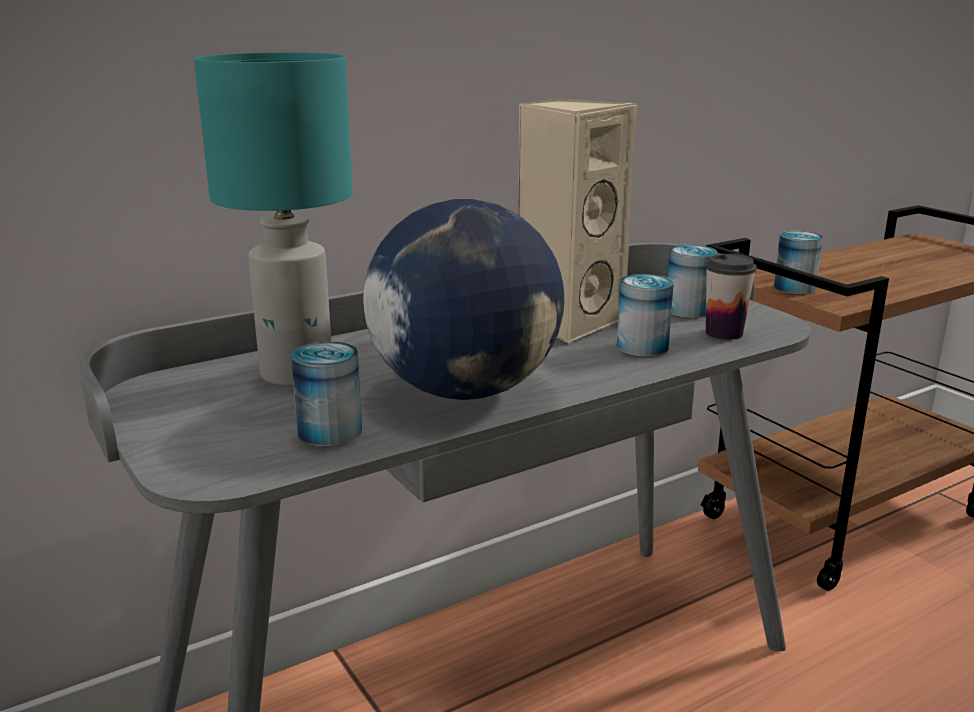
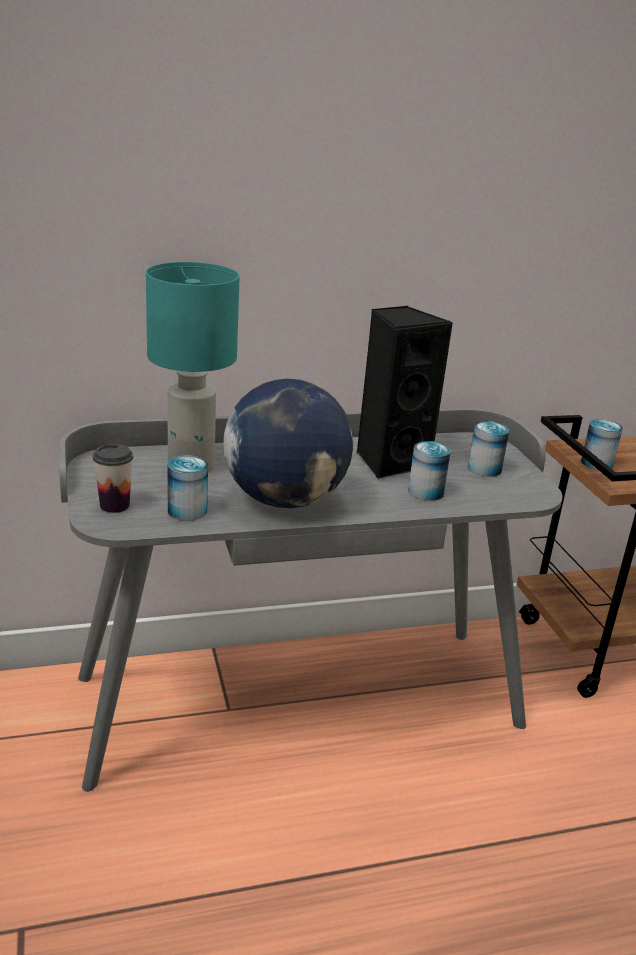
camera: 15 degrees right, 5 degrees up
beige speaker [518,98,638,343] -> black speaker [356,306,453,479]
cup [705,254,757,340] -> cup moved to [93,444,133,513]

